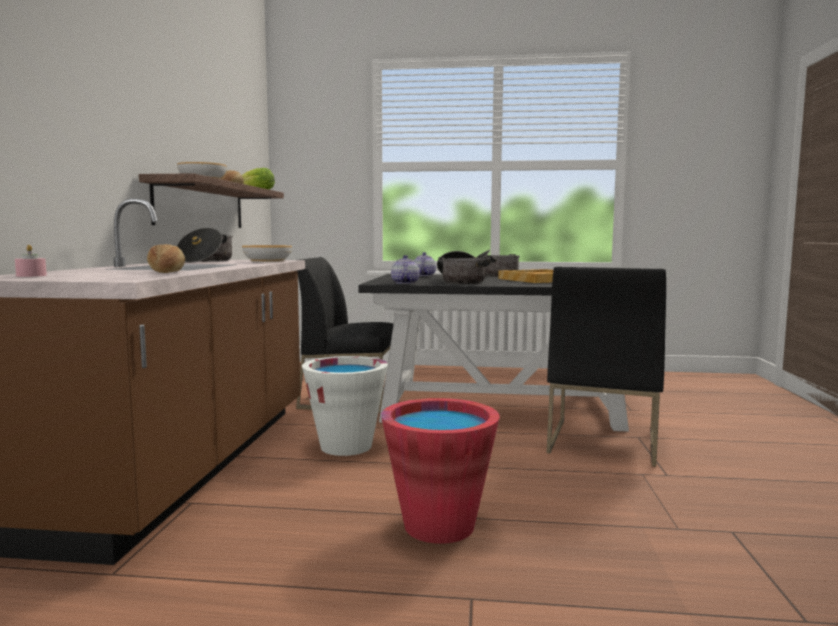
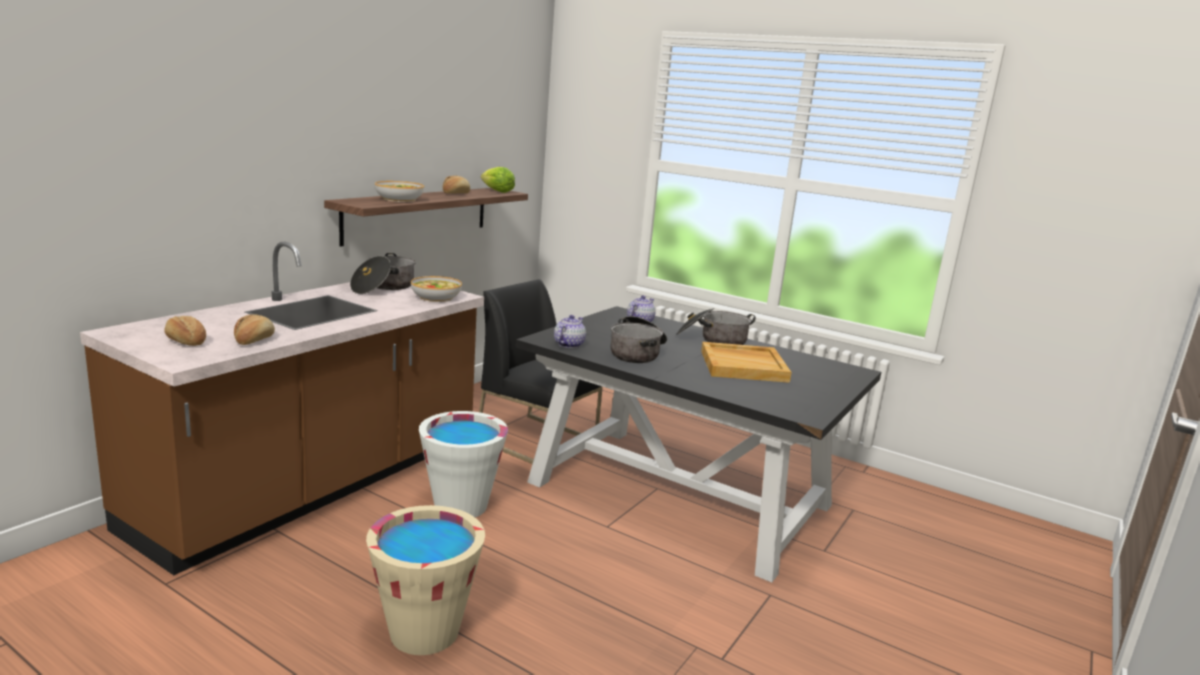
camera: 25 degrees right, 10 degrees up
pink candle [15,245,47,277] -> none
red bucket [381,398,500,544] -> beige bucket [366,505,485,655]
black chair [547,267,666,467] -> none
none -> bread [164,316,206,346]

